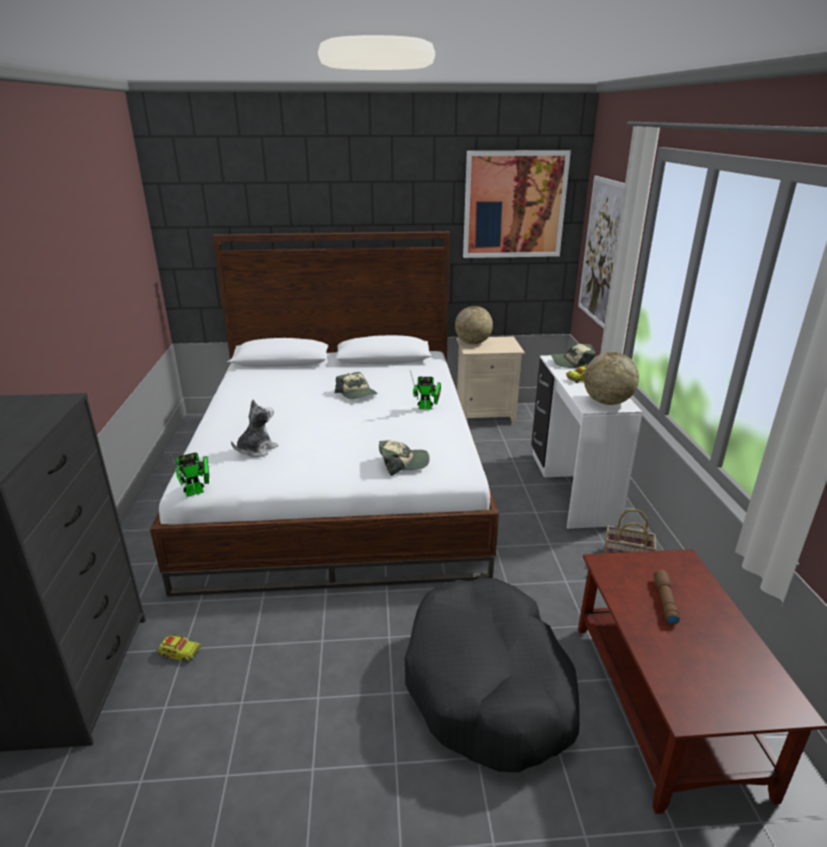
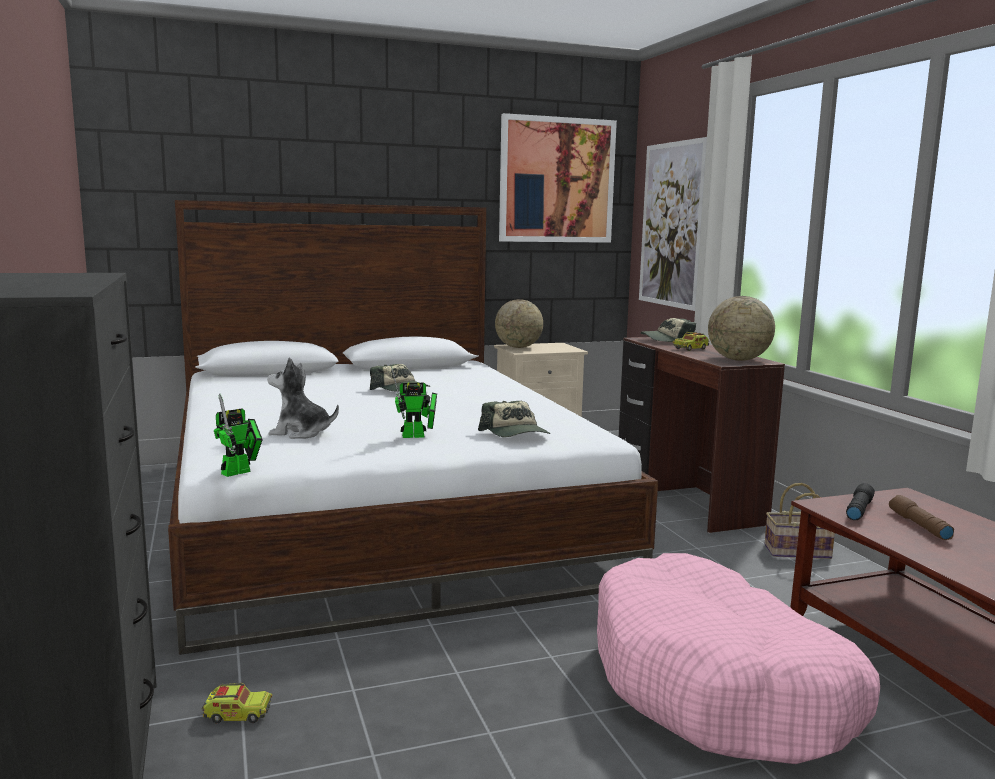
camera: 15 degrees left, 15 degrees down
plush toy [231,400,278,458] -> plush toy turned 105 degrees counterclockwise [267,358,339,439]
cap [379,440,430,476] -> cap turned 90 degrees clockwise [478,401,551,437]
black dog bed [405,577,580,772] -> pink dog bed [597,553,880,764]
toy robot [410,370,441,410] -> toy robot moved to [391,366,437,438]
white desk [531,355,643,529] -> brown desk [619,337,785,533]
none -> black flashlight [846,483,875,520]

